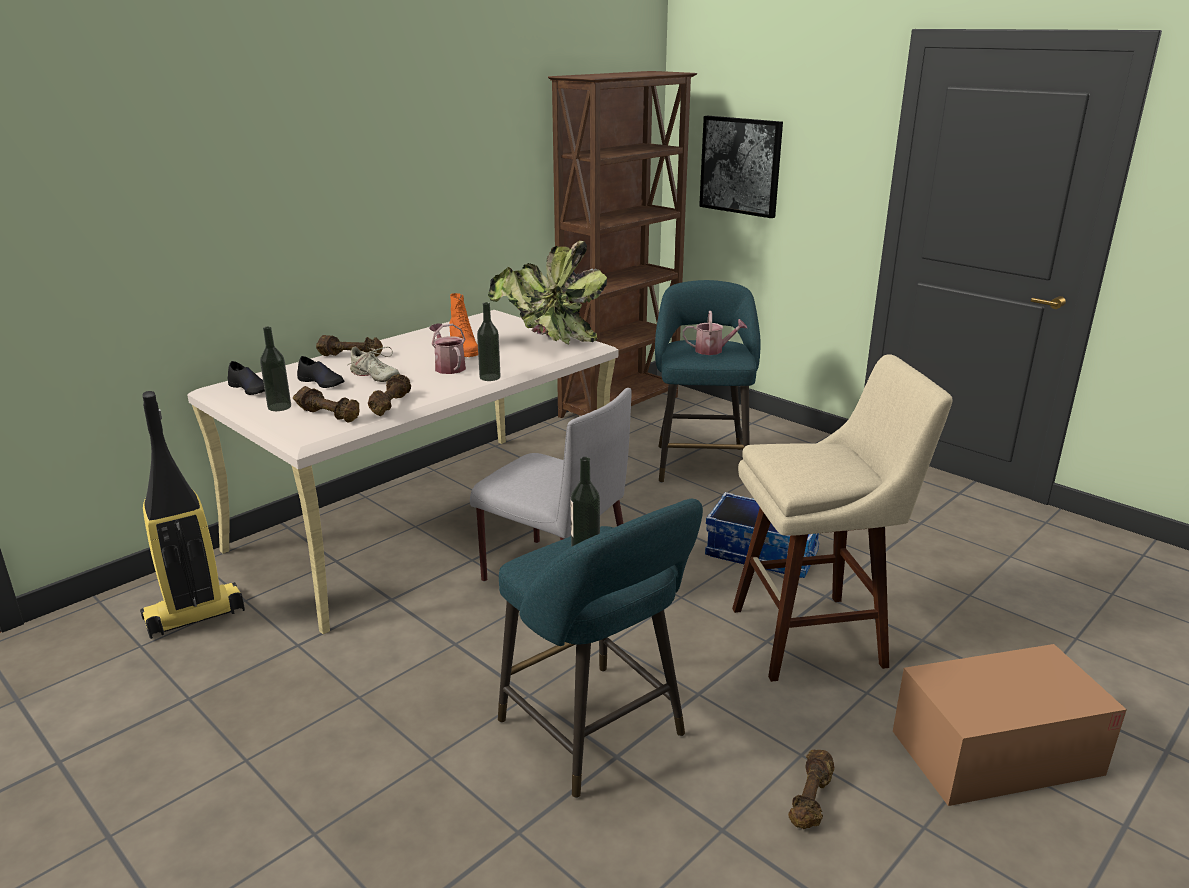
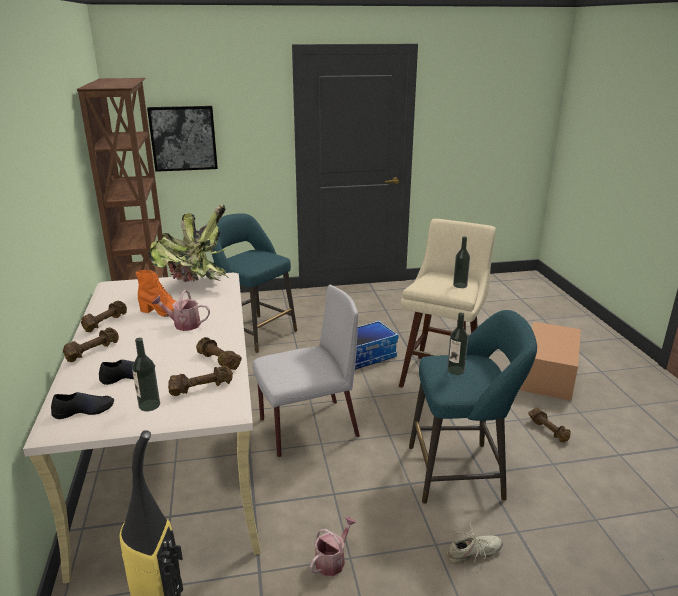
camera: 55 degrees left, 0 degrees up
beige shoe [348,347,400,382] -> beige shoe moved to [446,522,503,565]
bottle [477,302,501,381] -> bottle moved to [453,237,470,288]
watering can [683,311,747,355] -> watering can moved to [310,516,357,576]
none -> brown dumbbell [81,301,127,332]

